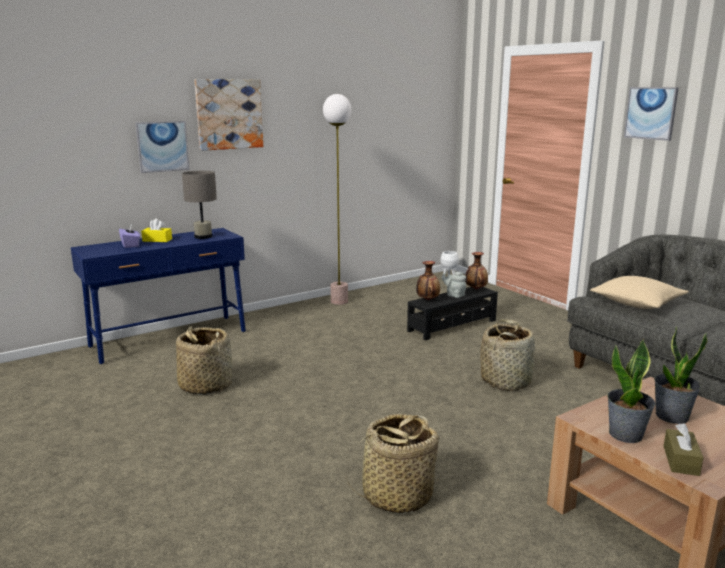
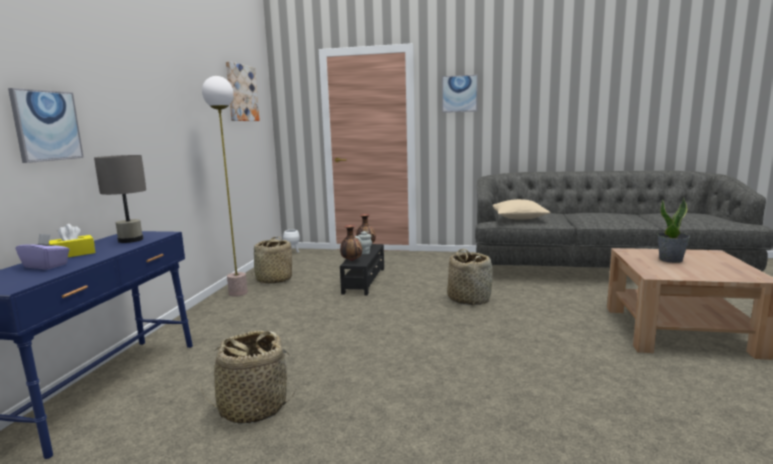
camera: 45 degrees left, 5 degrees down
picture [194,79,263,151] -> picture moved to [226,61,260,121]
basket [345,414,442,514] -> basket moved to [251,237,292,284]
potted plant [607,339,656,443] -> none
brown tissue box [664,423,704,476] -> none

